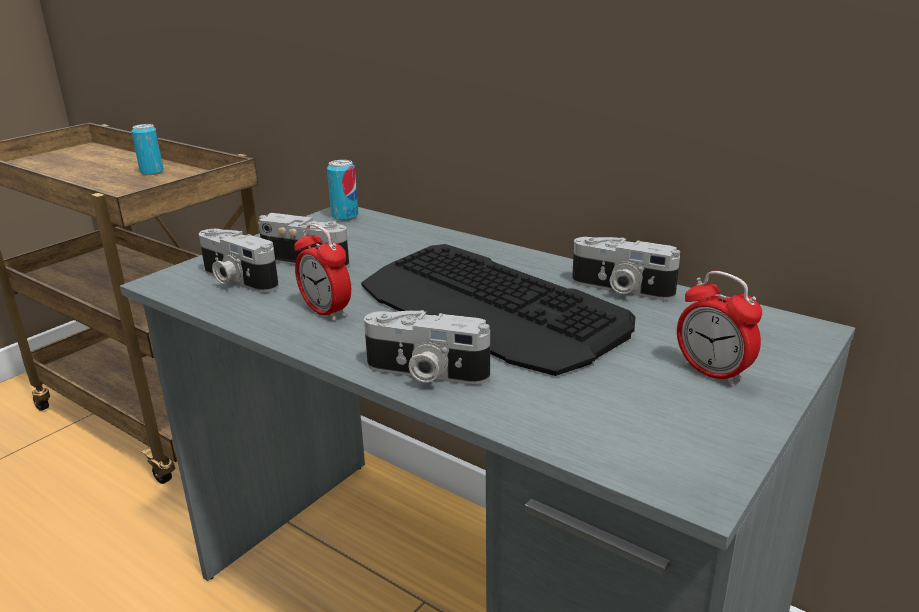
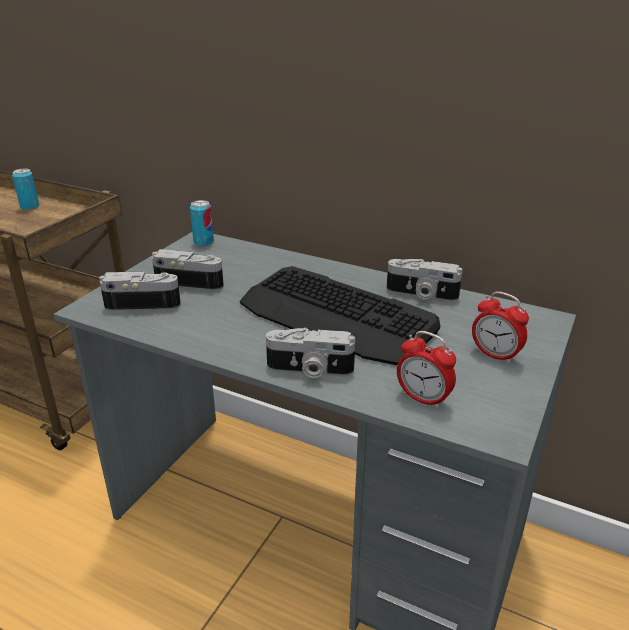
camera: 10 degrees left, 5 degrees up
camera [199,229,279,293] -> camera turned 150 degrees clockwise [99,272,181,311]
alarm clock [294,224,351,321] -> alarm clock moved to [397,331,456,409]

